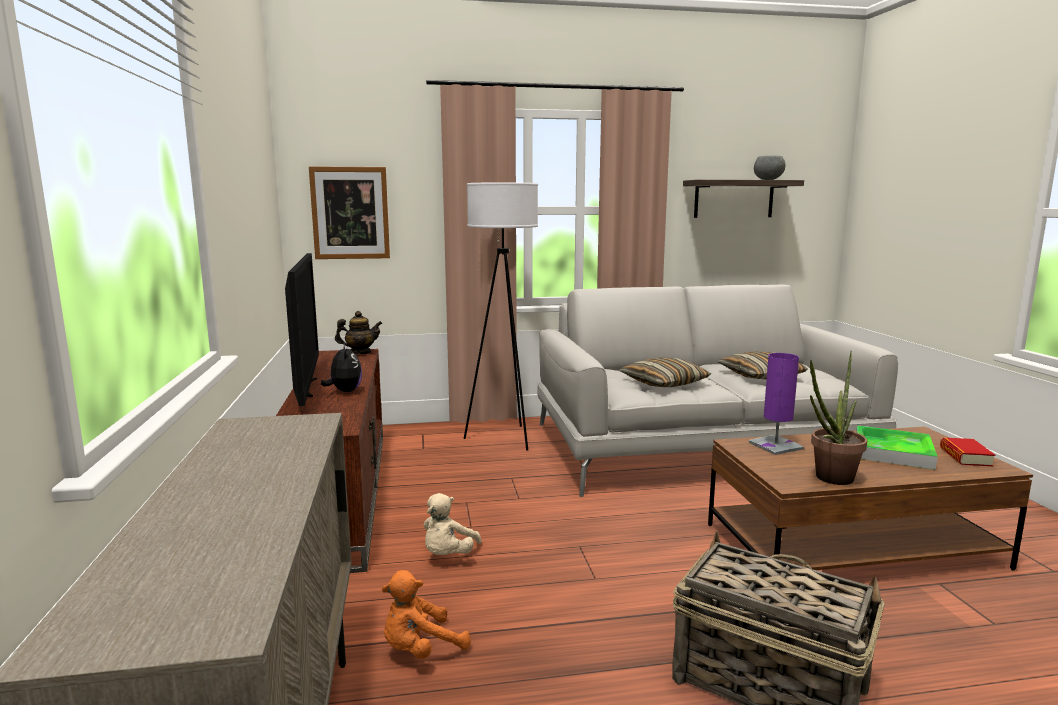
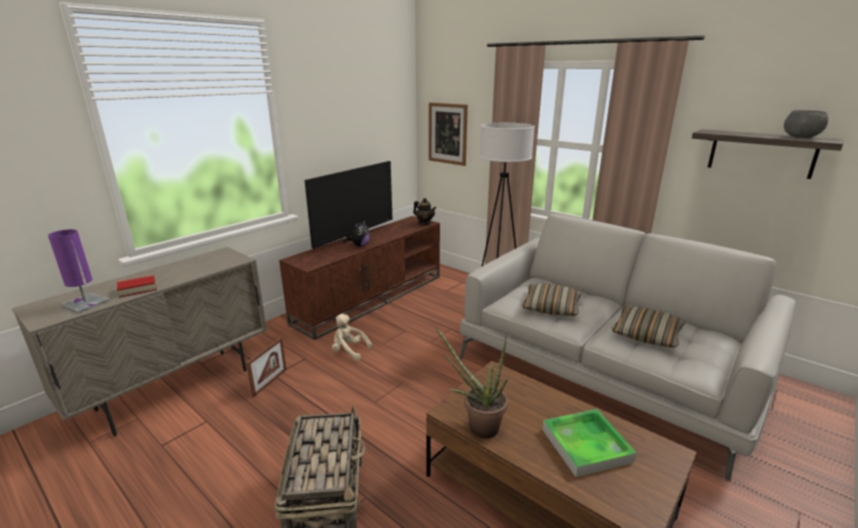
camera: 50 degrees right, 10 degrees up
orange plush toy [381,570,471,659] -> picture frame [246,337,287,397]
beige plush toy [423,493,482,555] -> beige plush toy turned 45 degrees clockwise [332,314,372,361]
purple table lamp [749,353,804,455] -> purple table lamp moved to [48,229,110,314]
book [940,437,995,467] -> book moved to [117,275,157,298]

